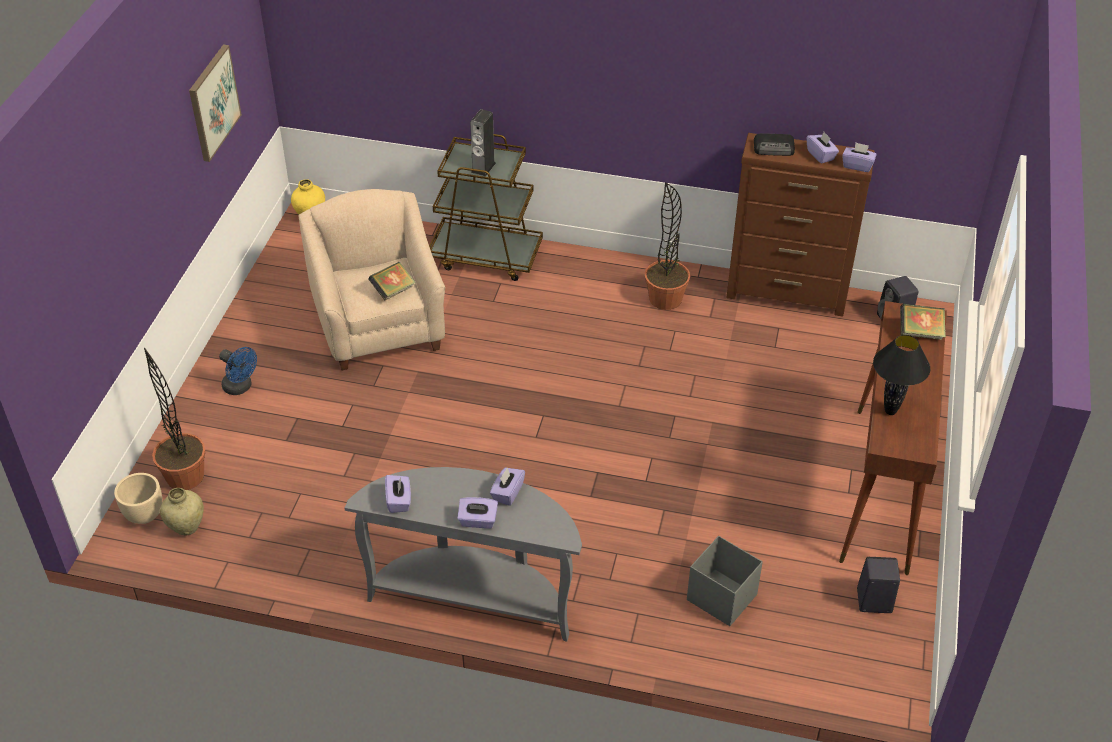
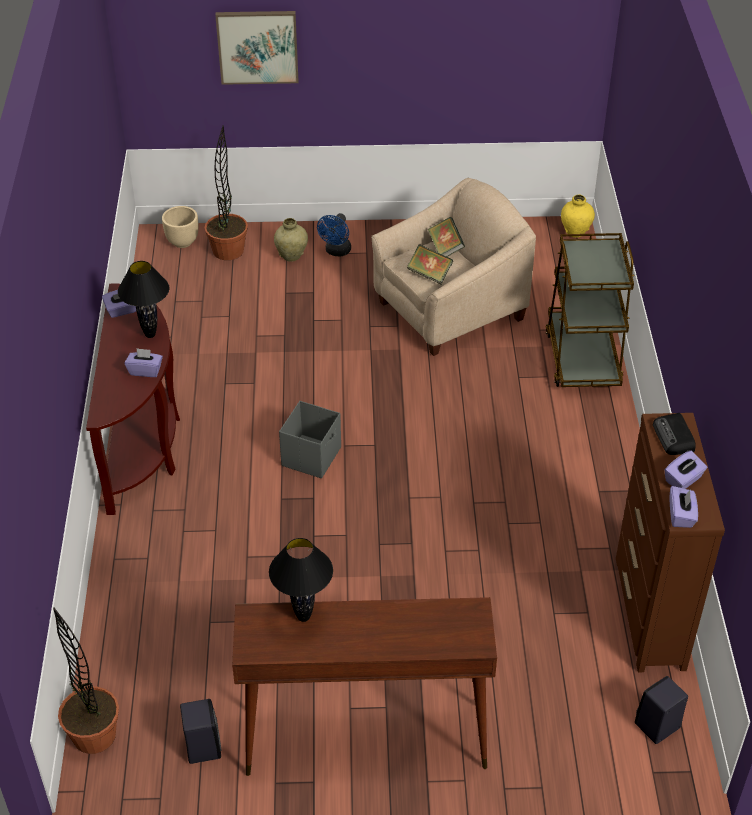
camera: 75 degrees right, 0 degrees up
beige vase [160,488,204,536] -> beige vase moved to [274,218,308,262]
picture [189,44,242,162] -> picture moved to [215,11,298,85]
grey console table [344,467,582,642] -> brown console table [86,283,180,515]
purple tissue box [457,497,498,529] -> none
speaker [470,109,496,177] -> none
potted plant [645,182,690,310] -> potted plant moved to [53,608,119,754]
grey storage box [687,536,763,626] -> grey storage box moved to [279,401,341,479]
book [900,304,946,340] -> book moved to [428,217,465,257]
none -> black table lamp [118,261,169,338]

